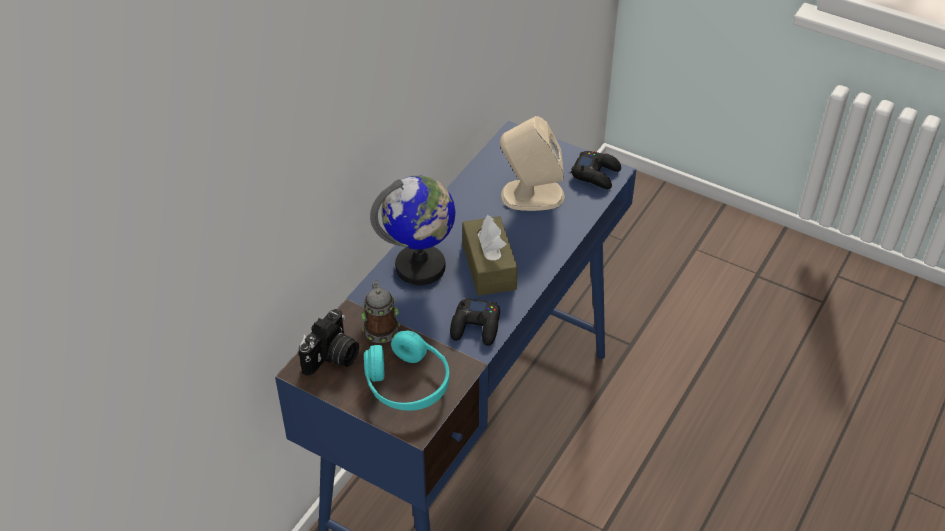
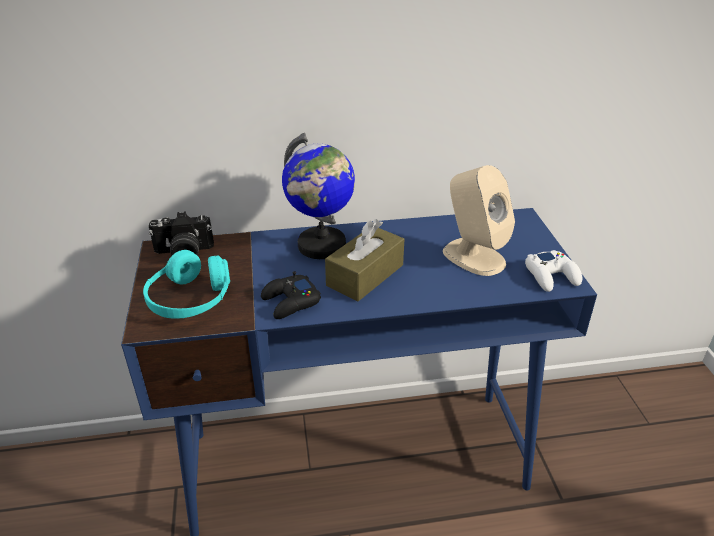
camera: 50 degrees right, 10 degrees down
mug [361,281,400,343] -> none
black game controller [571,151,621,189] -> white game controller [525,250,582,292]

